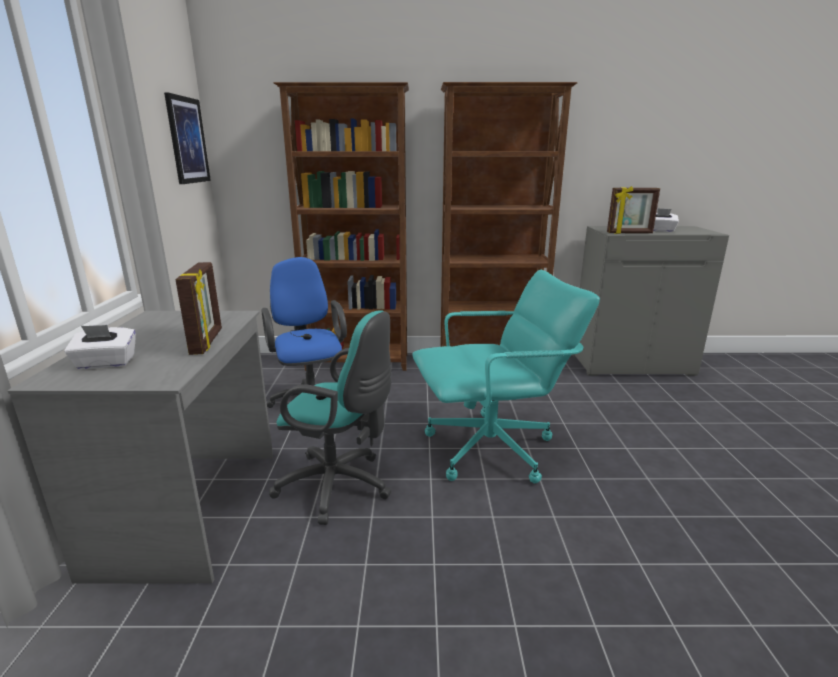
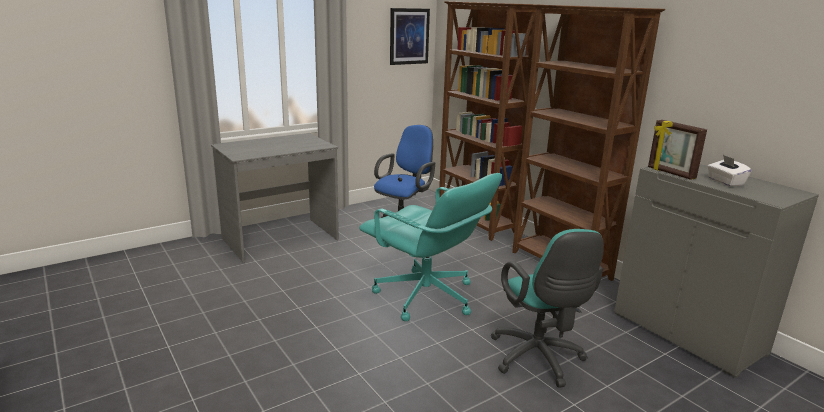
camera: 55 degrees right, 0 degrees up
white tissue box [64,325,136,369] -> none
picture frame [175,262,222,355] -> none
turquoise office chair [269,310,391,525] -> turquoise office chair moved to [490,229,604,388]

